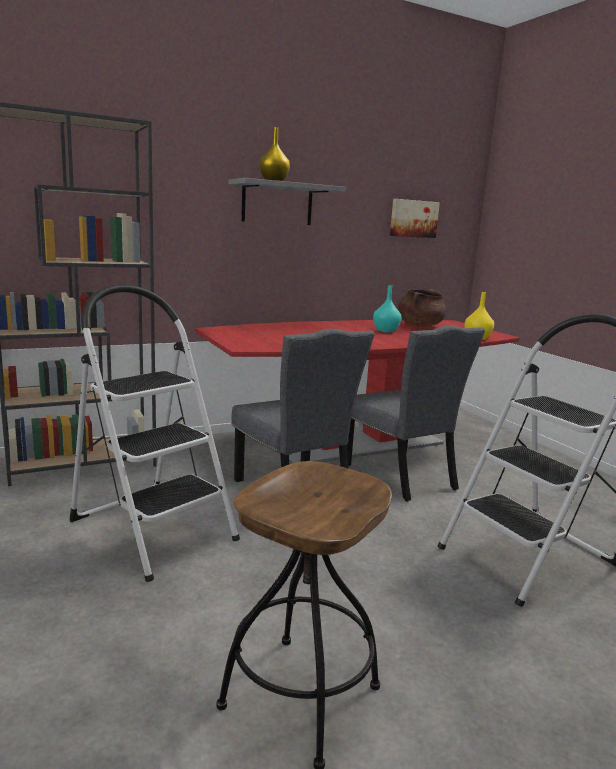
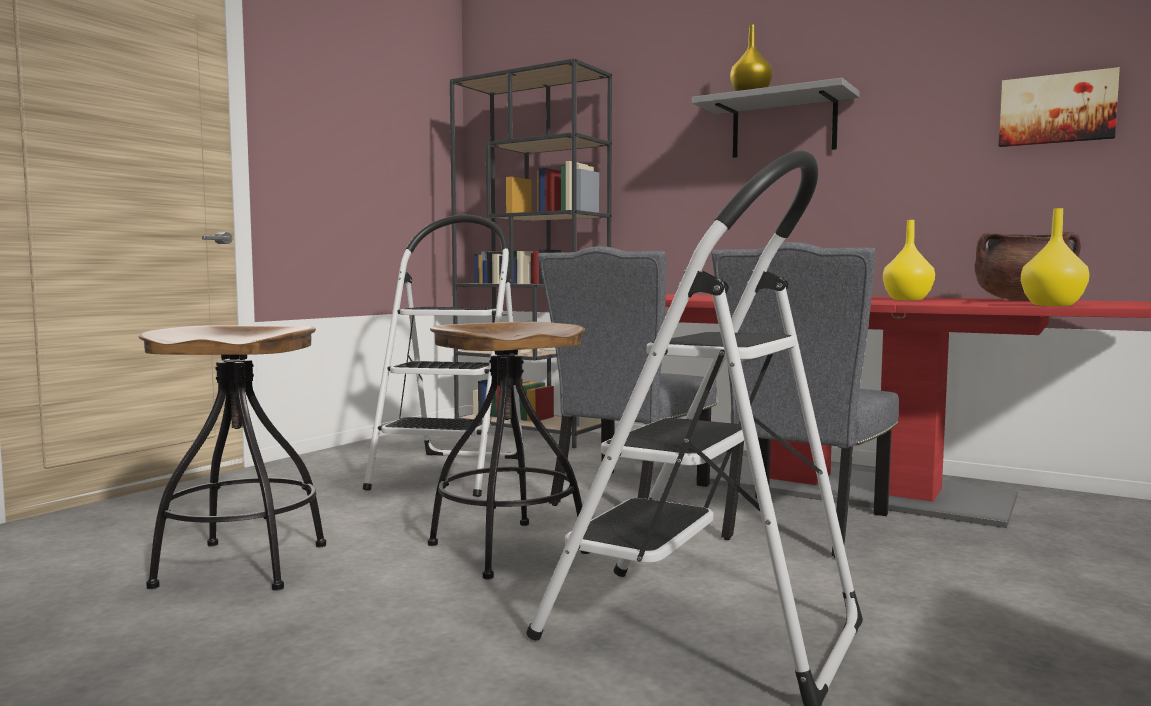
camera: 60 degrees right, 10 degrees down
turquoise vase [373,285,401,332] -> yellow vase [883,220,935,300]
none -> brown stool [428,322,590,579]

